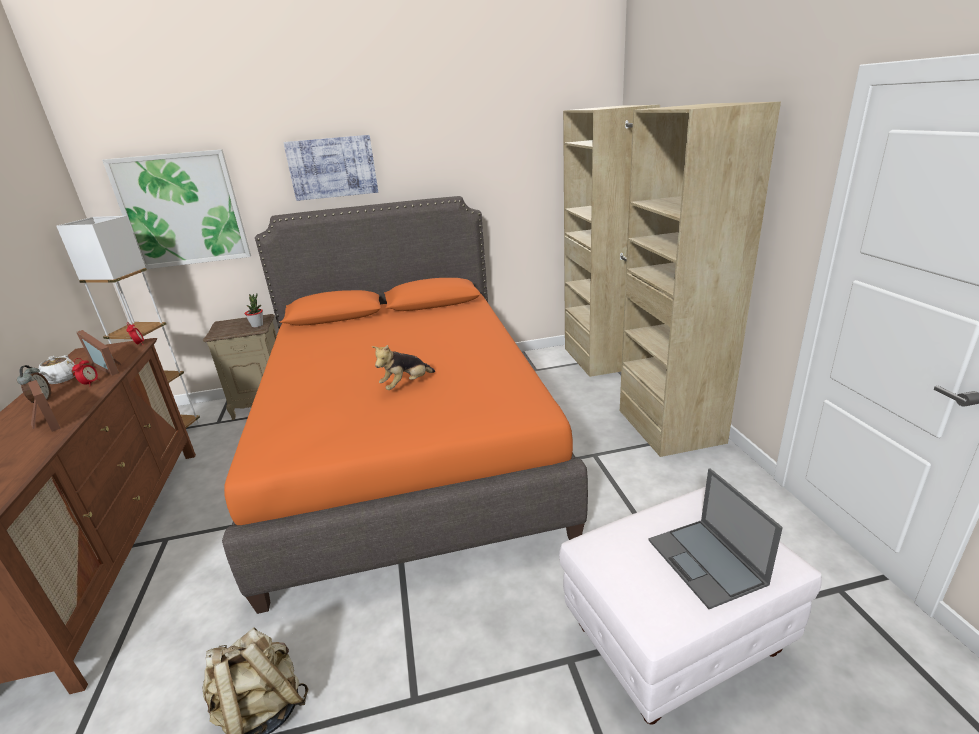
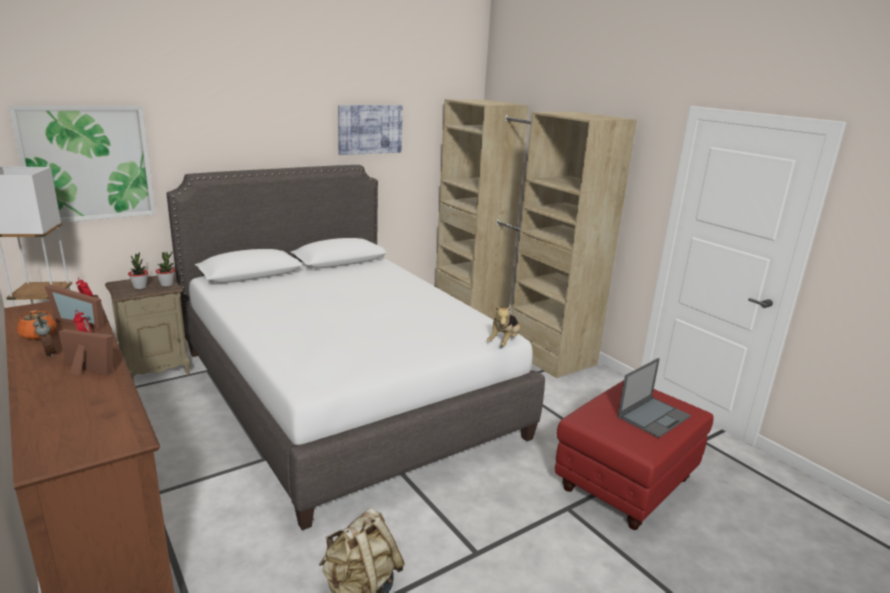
camera: 25 degrees left, 5 degrees down
white teapot [38,355,76,384] -> orange teapot [17,310,57,340]
orange bed [222,196,588,614] -> white bed [166,165,545,530]
picture [283,135,378,201] -> picture moved to [338,105,403,155]
plush toy [372,345,435,390] -> plush toy moved to [487,305,521,346]
white ottoman [559,487,822,725] -> red ottoman [555,380,714,530]
laptop [648,468,783,609] -> laptop turned 90 degrees counterclockwise [617,358,691,438]
none -> potted plant [128,252,148,289]

